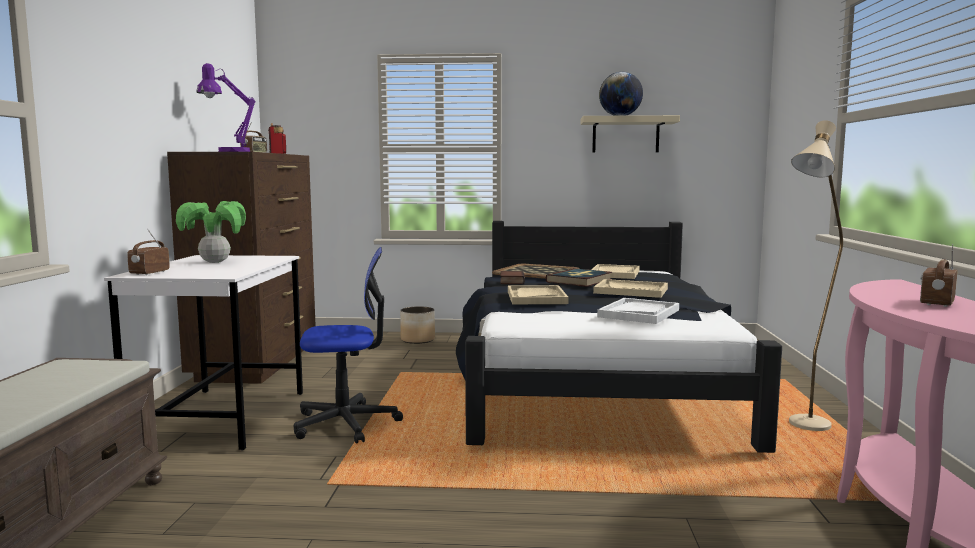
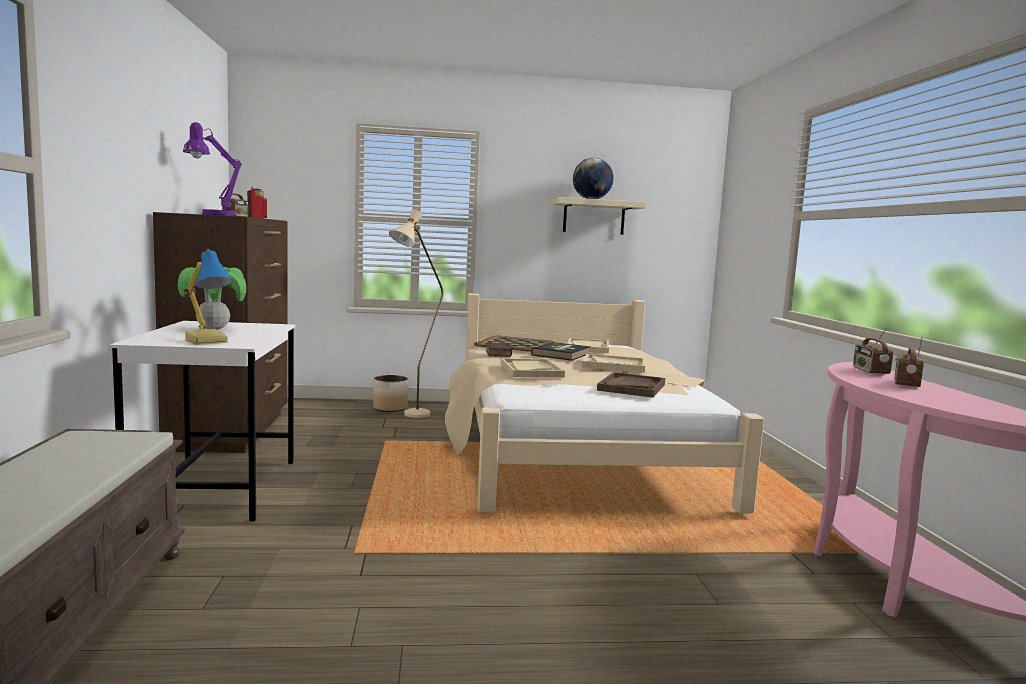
camera: 10 degrees left, 0 degrees up
radio [127,229,170,275] -> radio moved to [853,327,893,375]
office chair [294,247,403,443] -> none
black bed [456,221,782,453] -> beige bed [445,293,764,513]
white tray [597,298,679,324] -> brown tray [597,372,665,398]
beige floor lamp [789,120,843,431] -> beige floor lamp moved to [389,210,443,418]
none -> table lamp [184,249,233,345]

